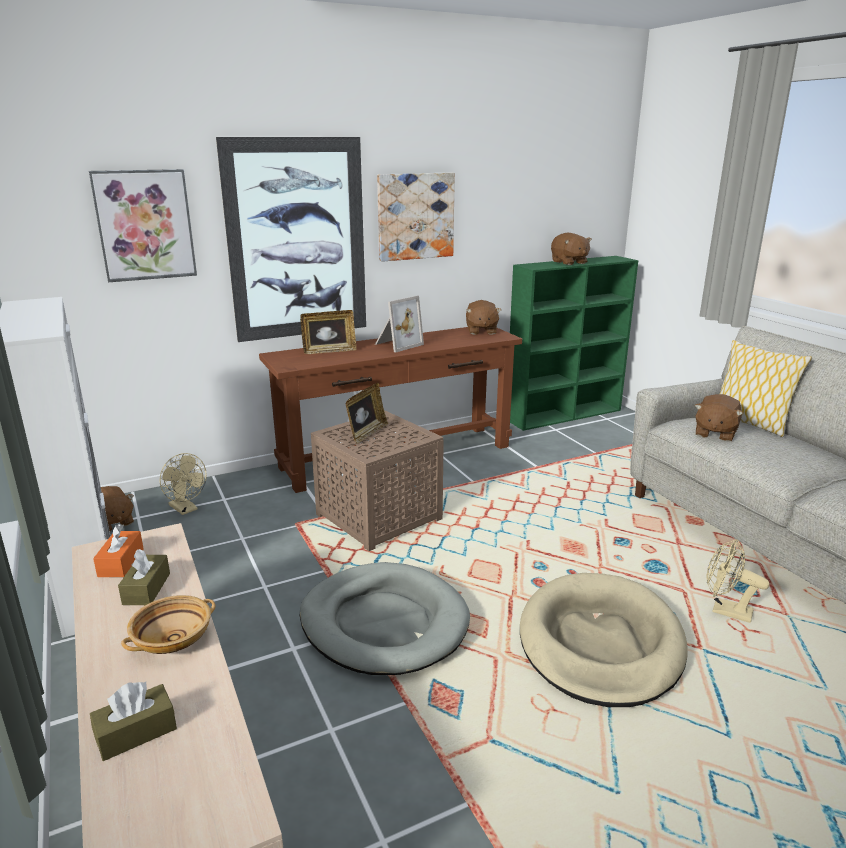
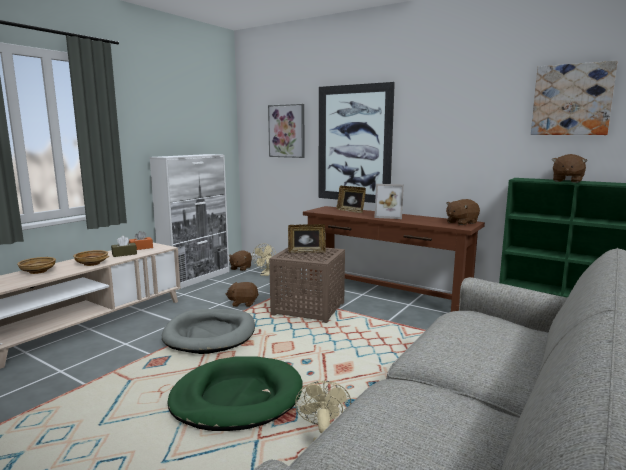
camera: 60 degrees right, 10 degrees down
brown tissue box [90,682,177,761] -> beige bowl [17,257,56,274]
picture [377,173,455,262] -> picture moved to [531,61,618,135]
beige dog bed [520,573,688,707] -> green dog bed [168,356,302,431]
brown plush toy [695,394,743,441] -> brown plush toy moved to [226,282,259,307]
pillow [719,340,812,437] -> none

